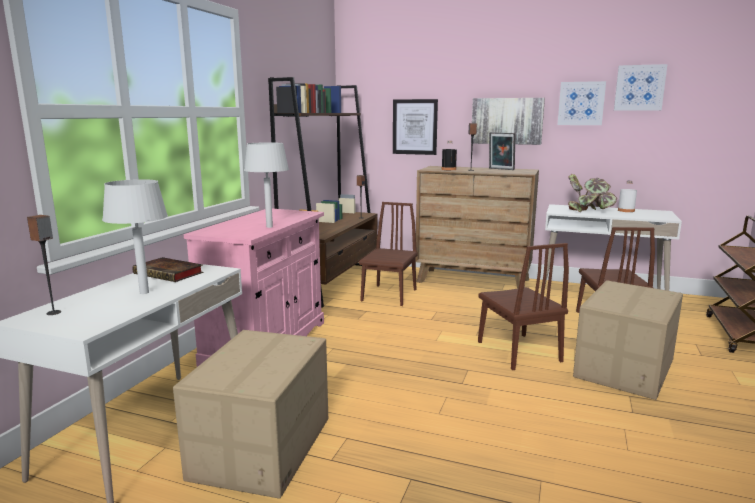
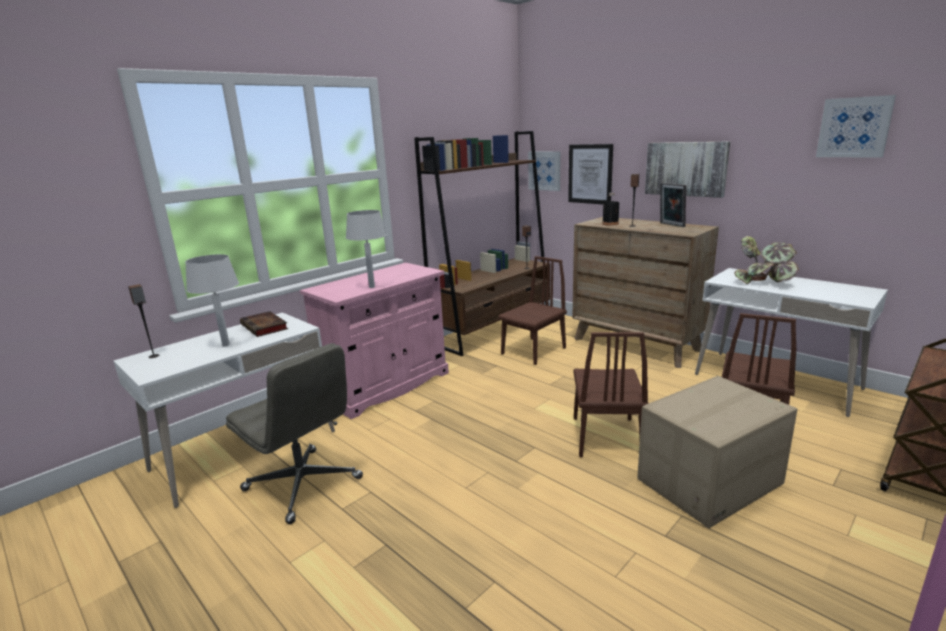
camera: 25 degrees right, 5 degrees up
cardboard box [173,330,328,499] -> grey office chair [226,343,363,524]
picture [558,81,606,125] -> picture moved to [528,151,561,191]
white bottle [618,181,637,212] -> none

